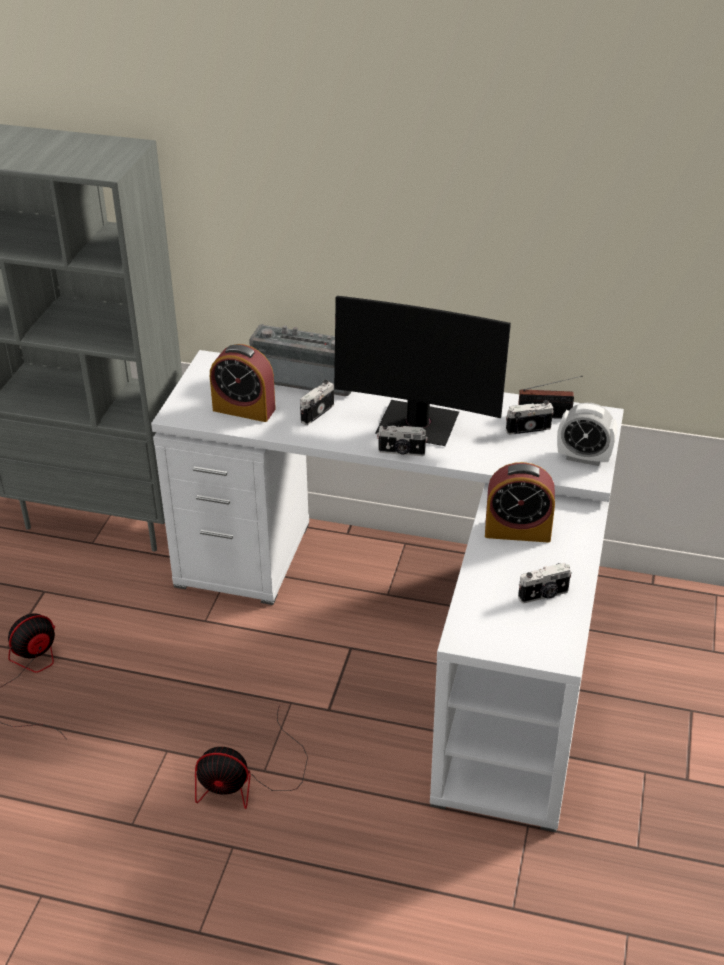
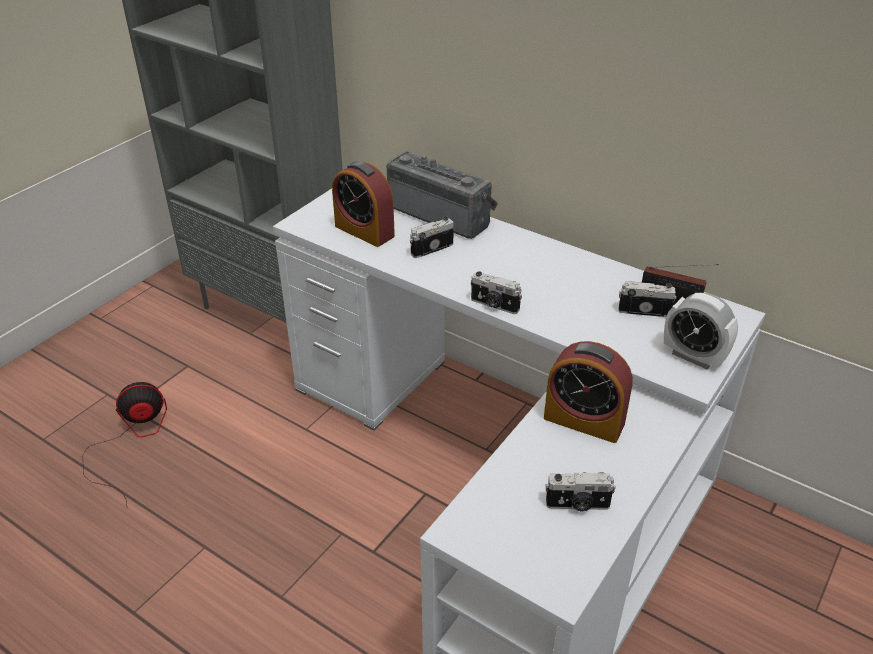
camera: 20 degrees right, 0 degrees up
fan [195,705,308,809] -> none
monitor [334,296,511,446] -> none

